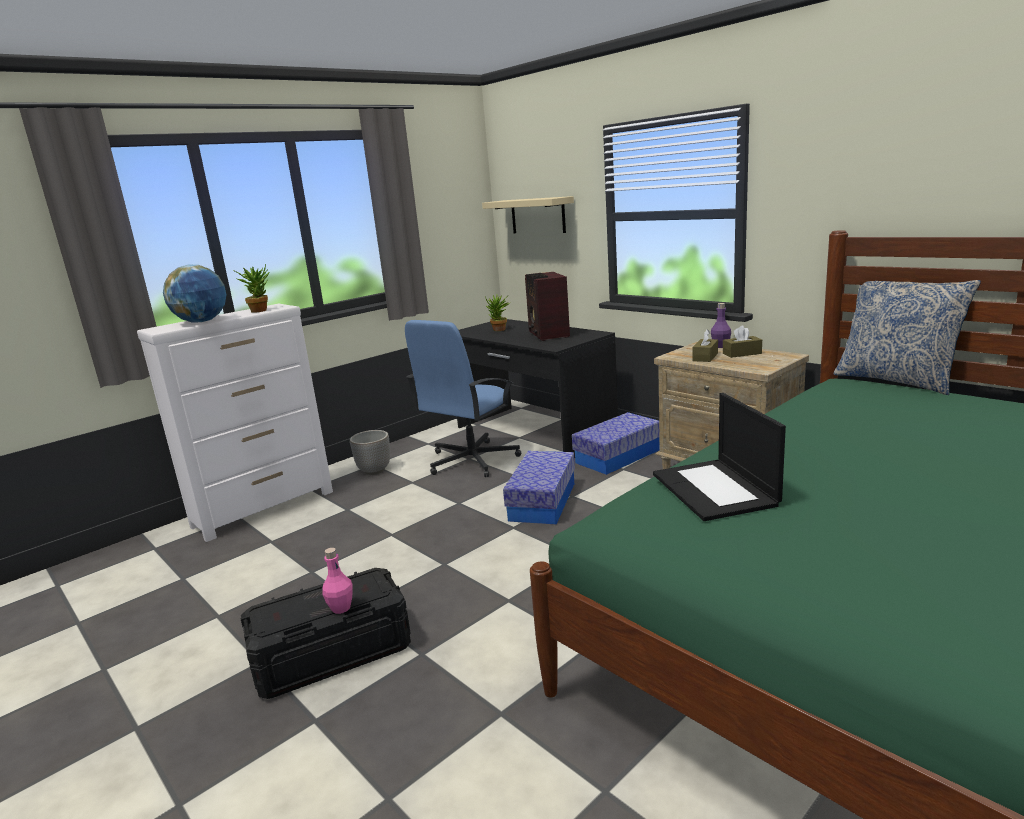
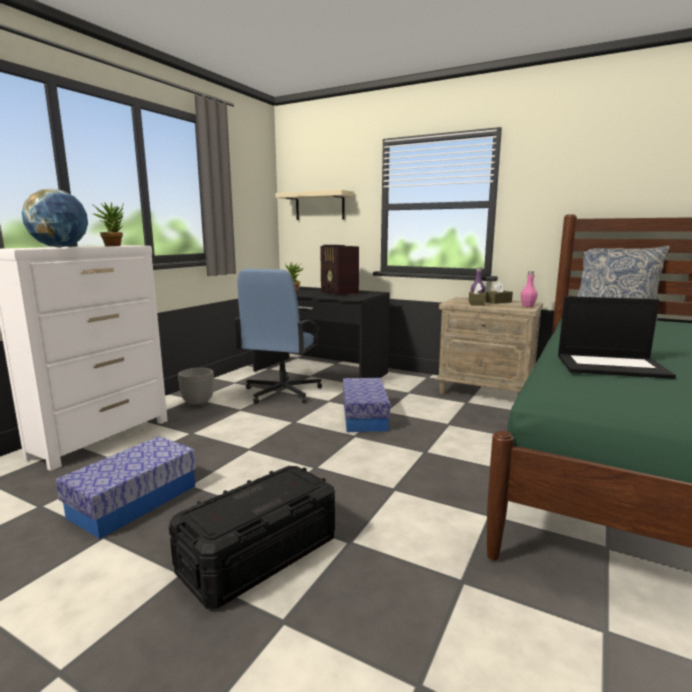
camera: 20 degrees left, 5 degrees down
pink bottle [322,548,353,614] -> pink bottle moved to [521,271,538,307]
storage box [572,412,659,475] -> storage box moved to [56,436,197,539]
laptop [653,393,786,521] -> laptop turned 45 degrees counterclockwise [558,296,676,379]

